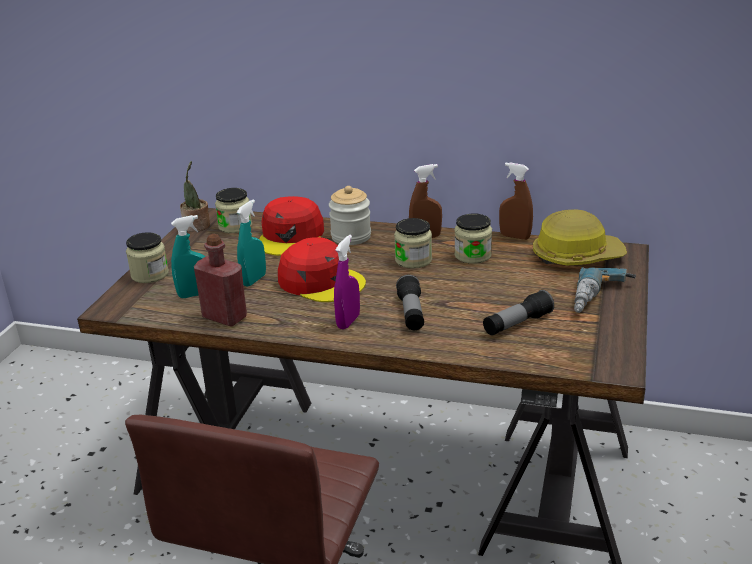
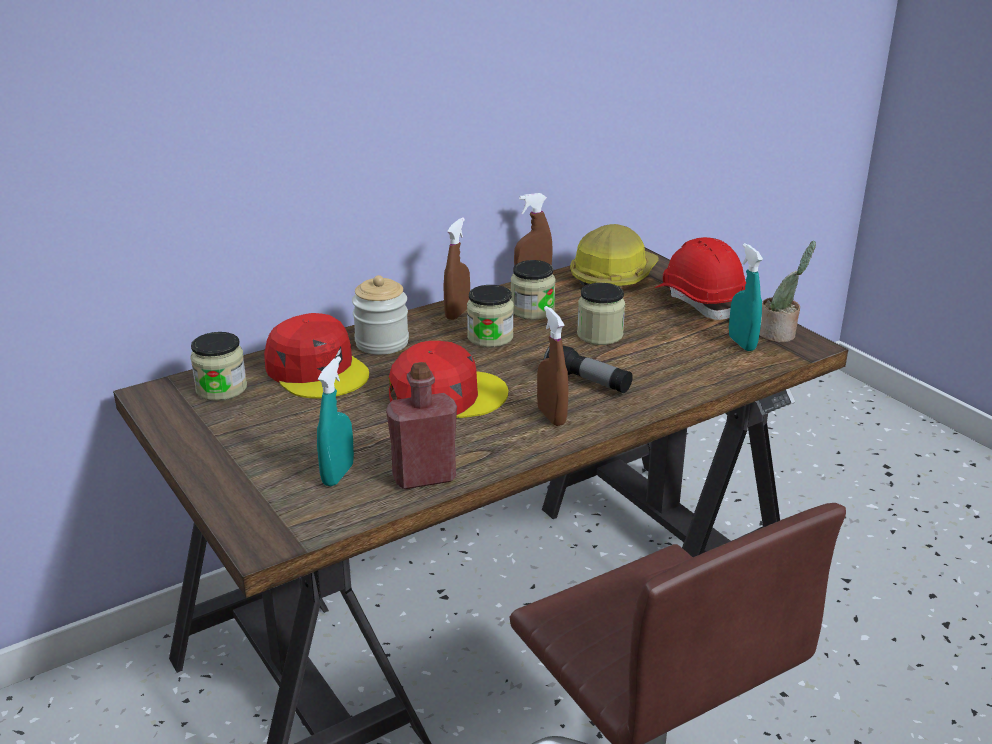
camera: 50 degrees left, 0 degrees up
jar [126,232,169,283] -> jar moved to [577,283,625,345]
potted plant [180,161,210,232] -> potted plant moved to [759,241,816,342]
turquoise spray bottle [237,200,266,287] -> turquoise spray bottle moved to [729,243,763,351]
purple spray bottle [334,235,360,330] -> brown spray bottle [537,306,568,426]
flashlight [483,290,554,335] -> none
power drill [574,267,636,313] -> red hard hat [655,237,746,320]

